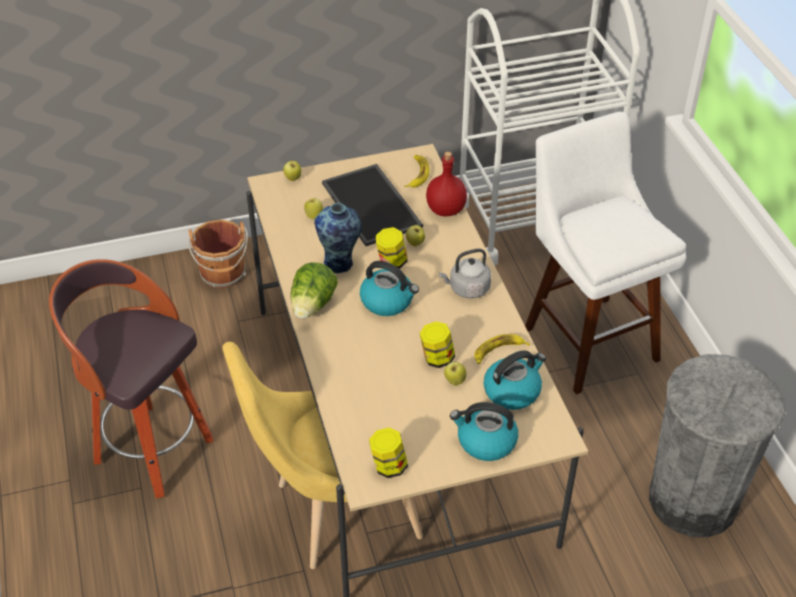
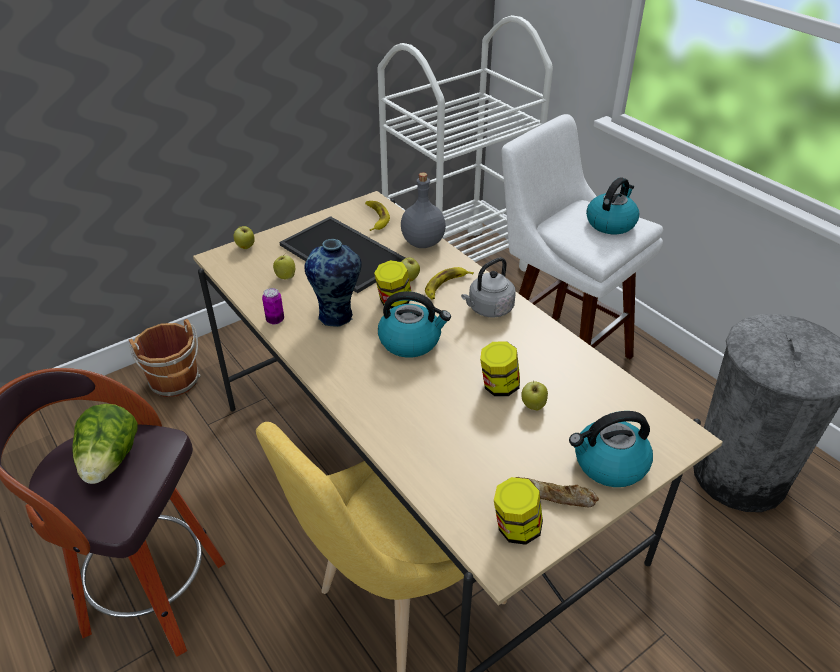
camera: 20 degrees left, 5 degrees down
lettuce [291,262,338,318] -> lettuce moved to [72,404,138,484]
red bottle [426,152,467,216] -> grey bottle [401,172,446,248]
banana [474,334,530,364] -> banana moved to [425,267,474,300]
kettle [484,350,546,410] -> kettle moved to [586,177,639,234]
none -> can [262,288,284,325]
none -> bread [515,477,599,507]

